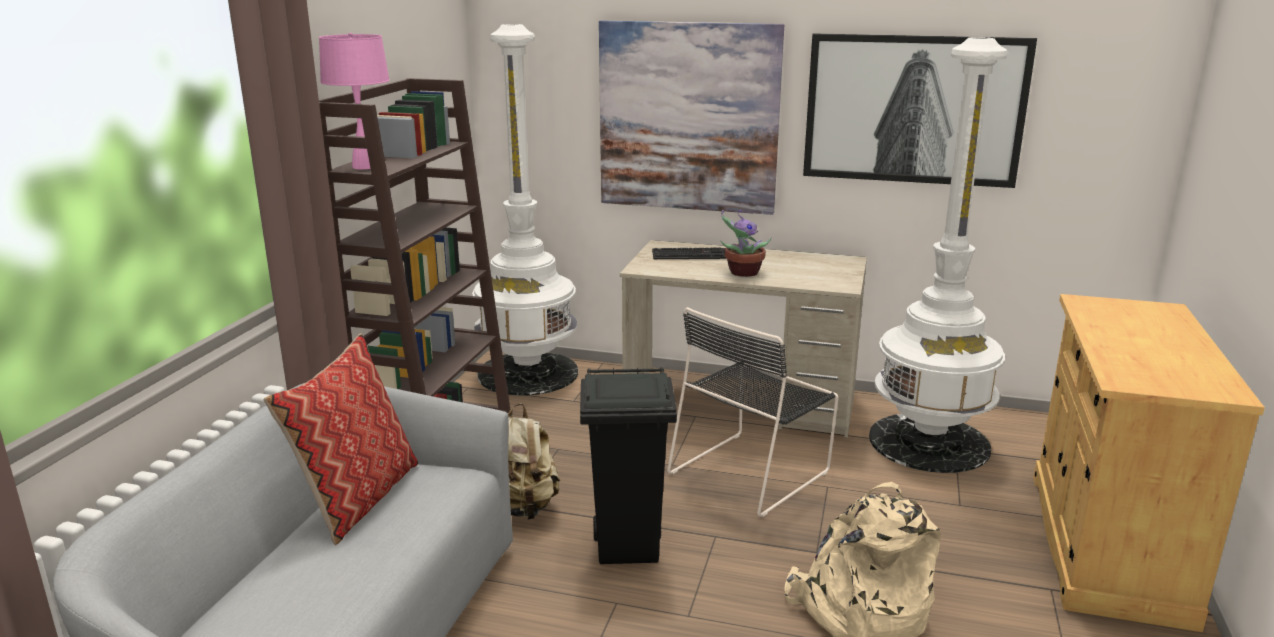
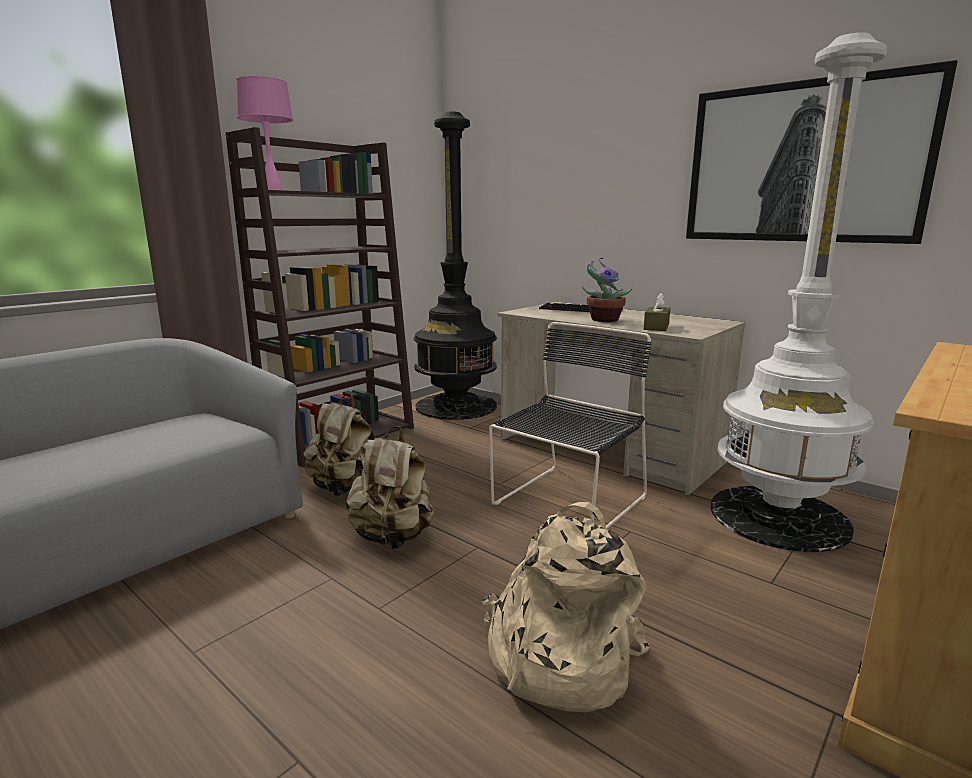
camera: 25 degrees right, 5 degrees down
pillow [263,333,418,545] -> none
white floor lamp [472,24,578,396] -> black floor lamp [414,111,497,420]
black trash can [580,367,677,564] -> beige backpack [346,426,434,549]
picture [599,20,784,215] -> none
black chair [667,307,839,517] -> black chair turned 150 degrees clockwise [489,322,652,530]
none -> brown tissue box [644,293,670,331]

